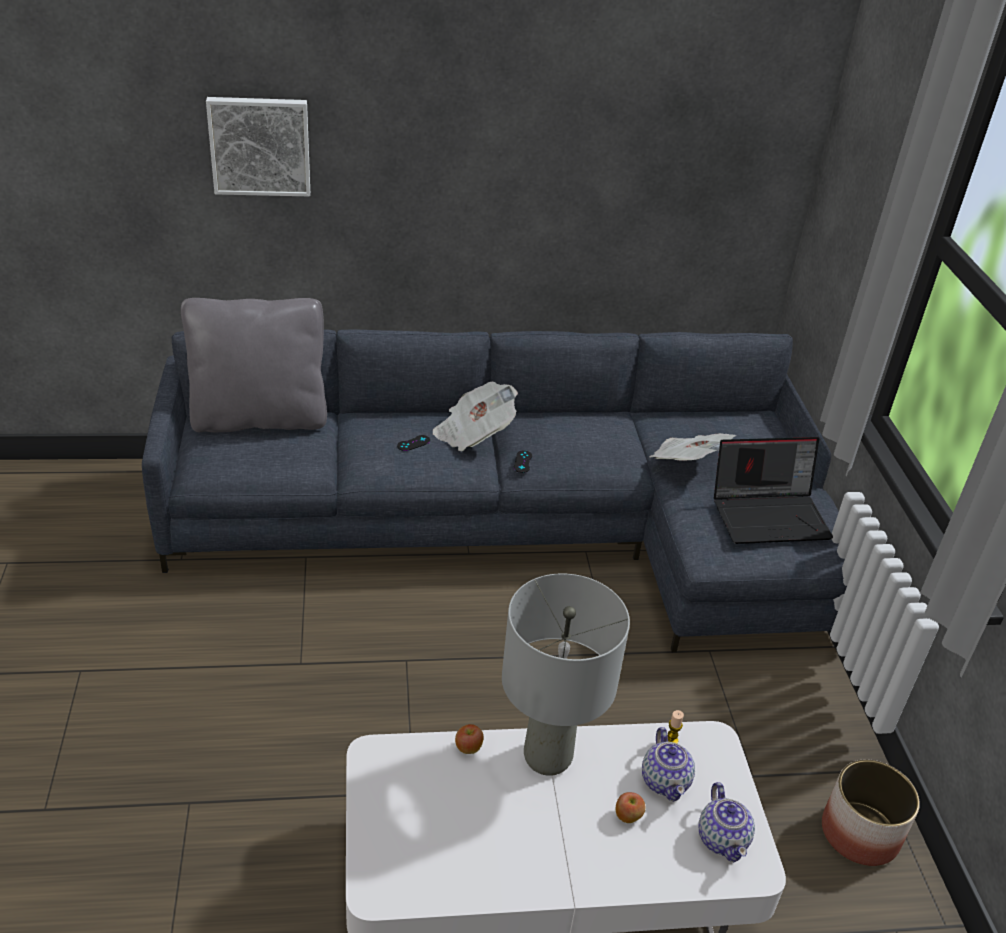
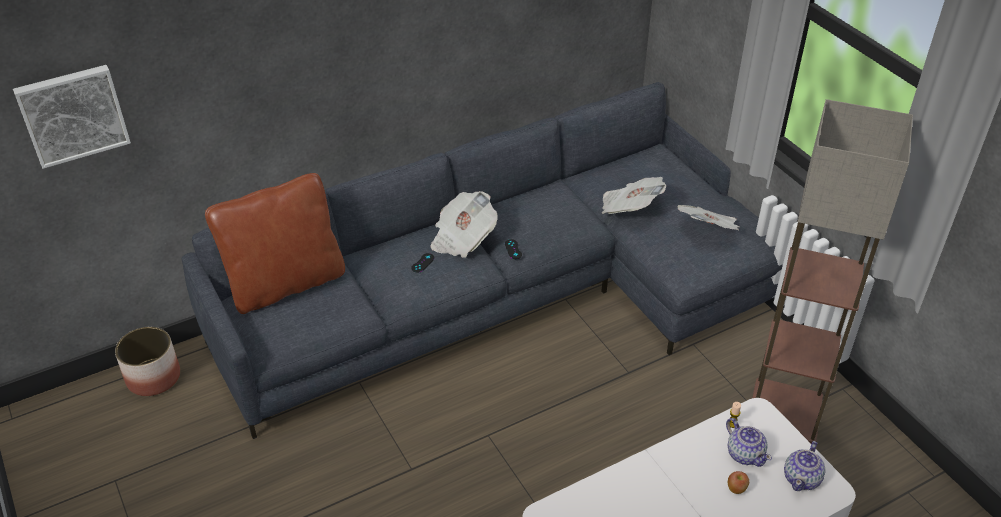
camera: 20 degrees left, 5 degrees up
grey pillow [181,298,327,432] -> brown pillow [205,173,345,314]
picture [206,97,310,196] -> picture moved to [13,65,131,169]
apple [455,724,484,754] -> none
grey table lamp [502,573,630,776] -> none
teapot [698,782,755,862] -> teapot turned 60 degrees clockwise [784,441,826,491]
laptop [714,437,833,544] -> newspaper [677,205,739,231]
planter [822,759,920,866] -> planter moved to [115,327,180,396]
none -> floor lamp [752,99,913,444]

